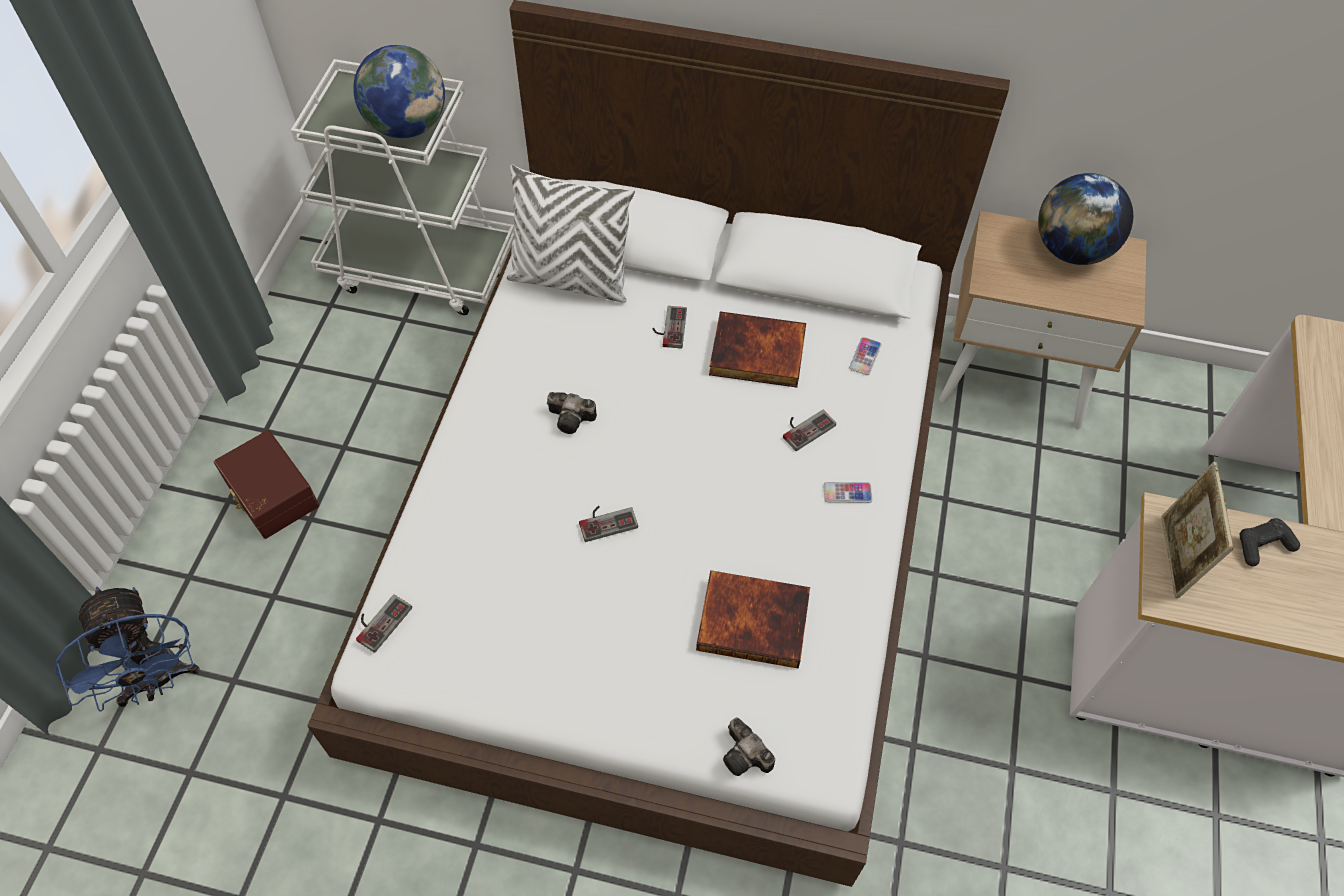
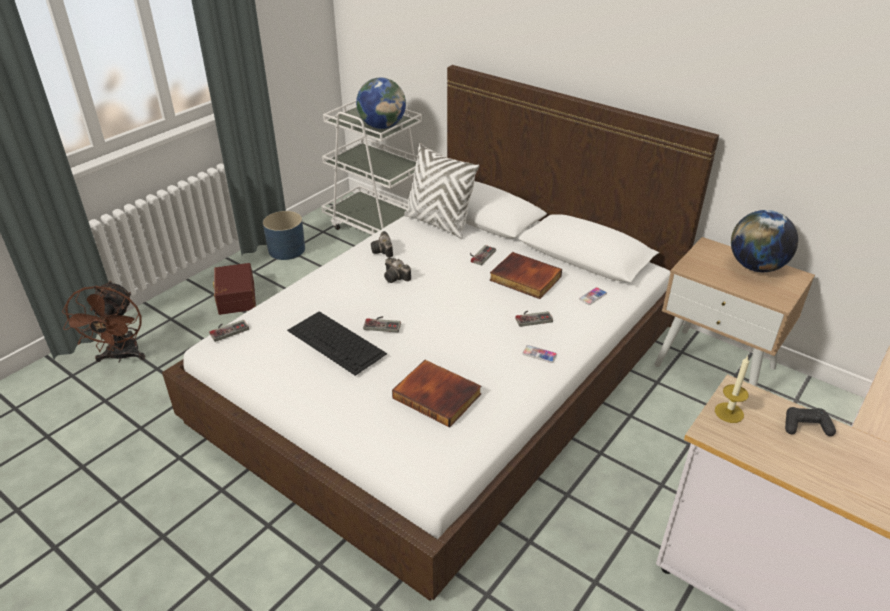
camera: 25 degrees right, 20 degrees down
blue fan [55,587,200,712] -> brown fan [62,281,145,363]
camera [723,717,775,776] -> camera moved to [371,231,393,258]
picture frame [1161,462,1234,598] -> candle [715,356,749,423]
none -> blue planter [263,211,305,260]
none -> keyboard [287,311,387,376]

